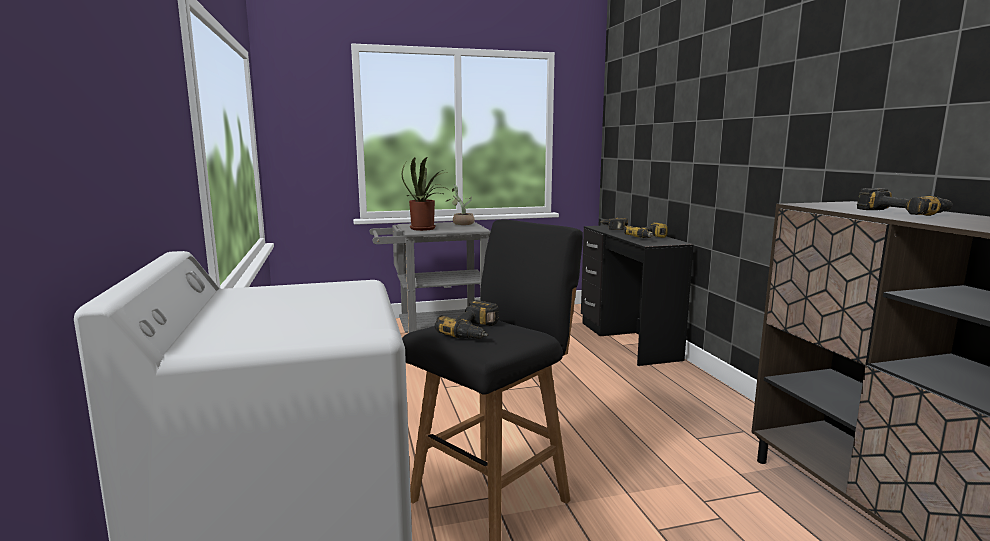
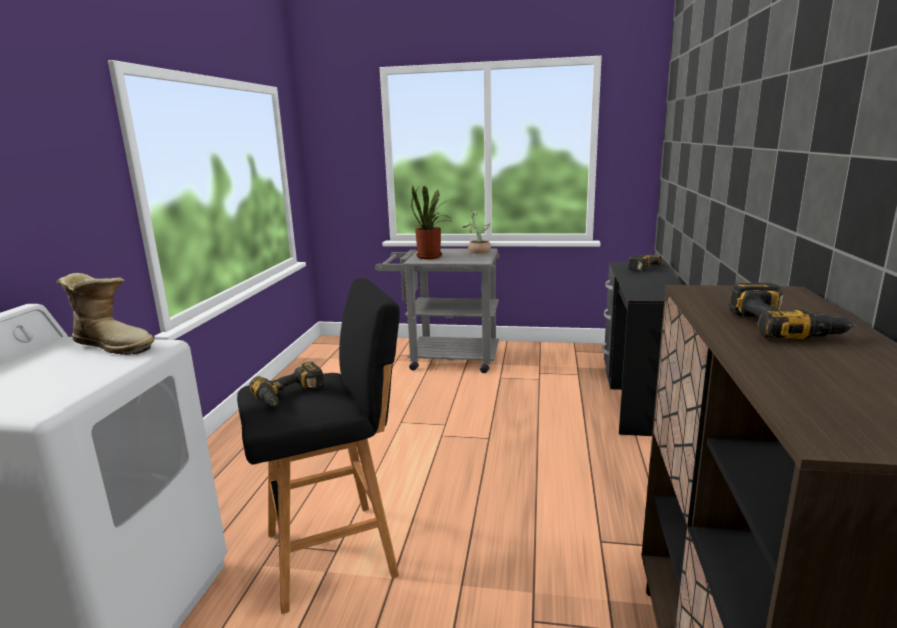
camera: 25 degrees right, 5 degrees up
power drill [624,223,668,238] -> none
none -> boot [56,273,154,355]

